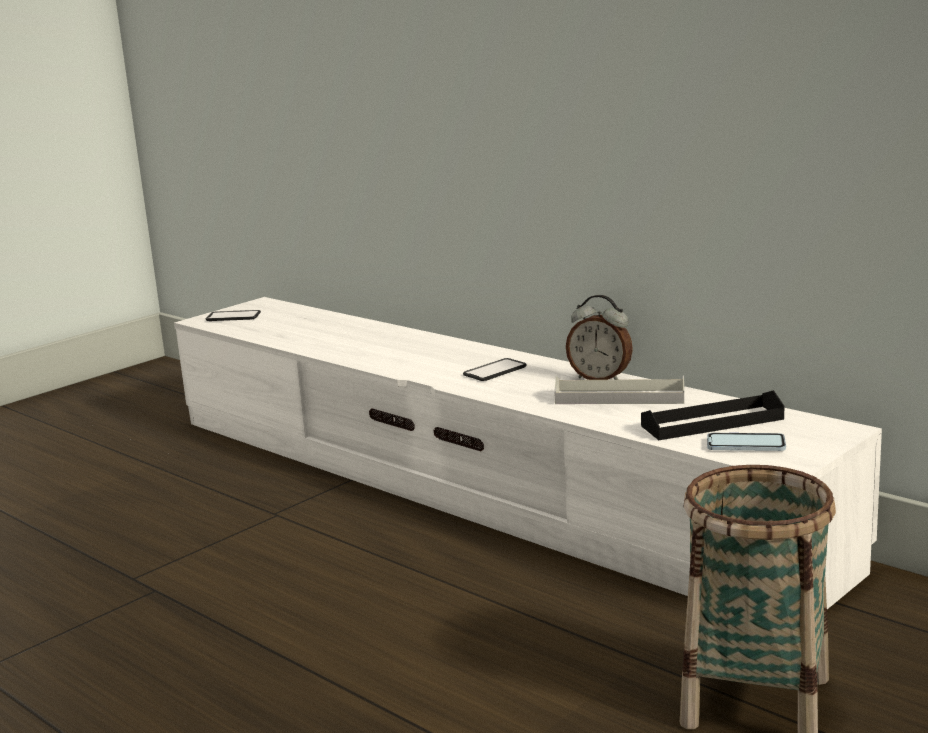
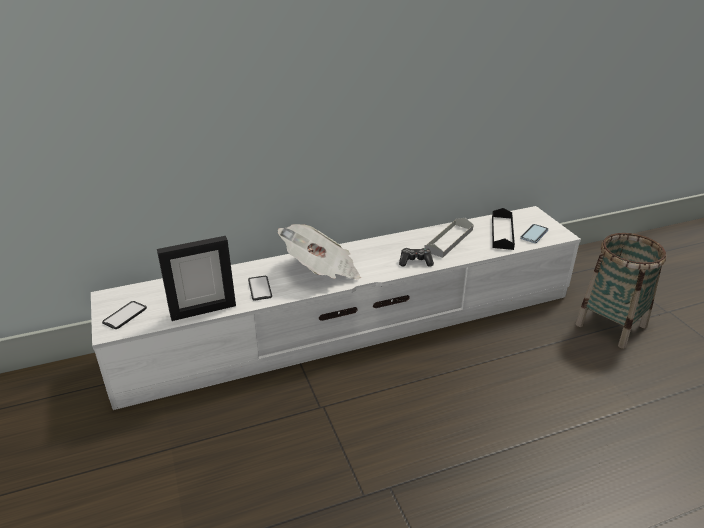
camera: 65 degrees left, 15 degrees up
phone [463,358,526,381] -> phone moved to [248,276,272,301]
alarm clock [566,295,633,380] -> none
none -> picture frame [157,236,236,321]
none -> newspaper [278,224,361,279]
none -> game controller [399,248,434,267]

